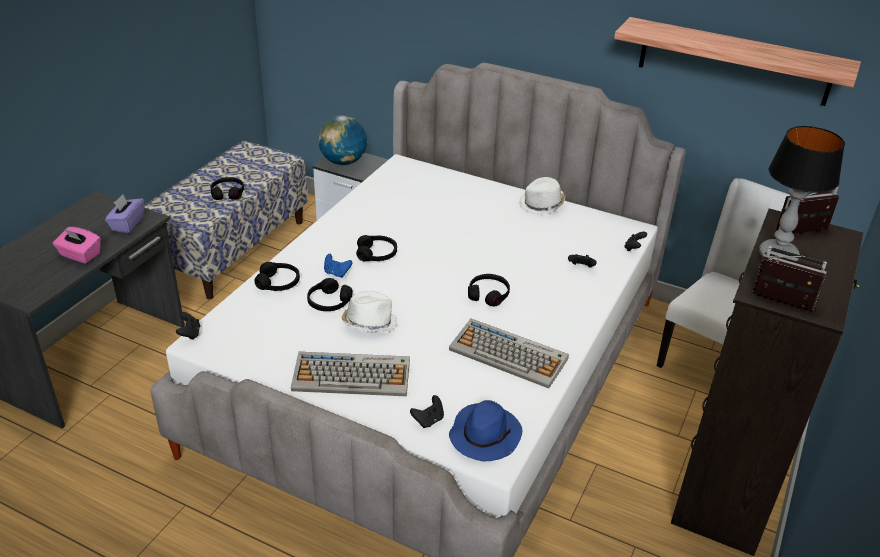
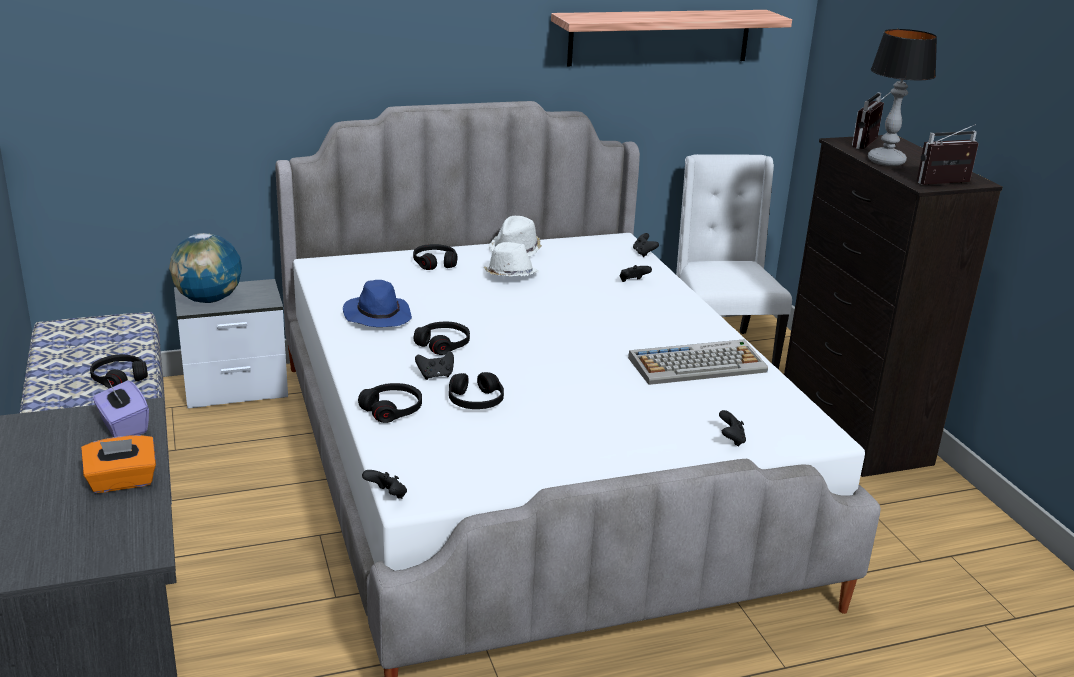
camera: 45 degrees left, 10 degrees down
pink tissue box [53,227,101,264] -> orange tissue box [81,435,156,493]
keyboard [291,352,410,396] -> none
blue game controller [324,254,352,278] -> black game controller [415,351,454,380]
white hat [341,291,398,332] -> white hat moved to [484,242,539,276]
blue hat [449,400,522,461] -> blue hat moved to [343,280,412,327]
black headphones [468,274,510,307] -> black headphones moved to [413,244,457,270]

